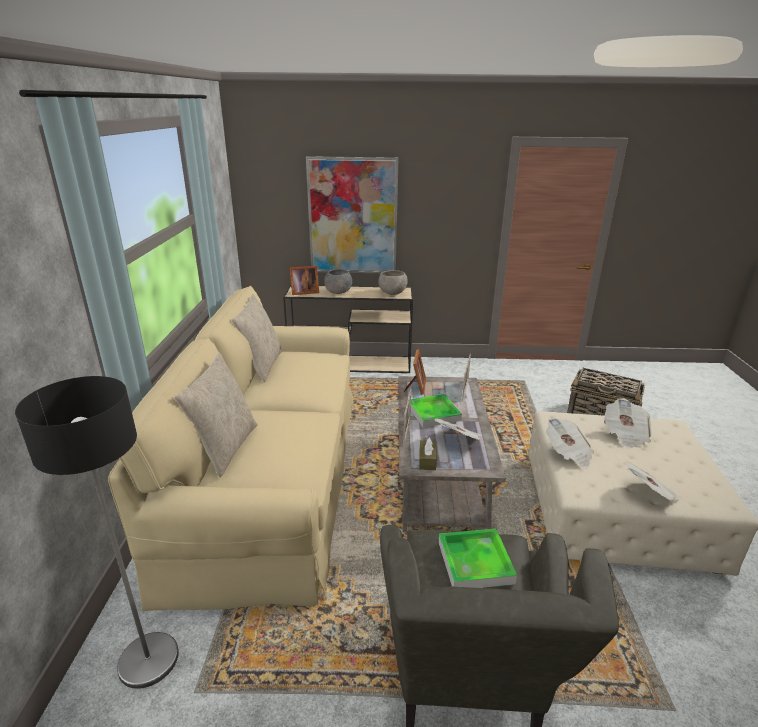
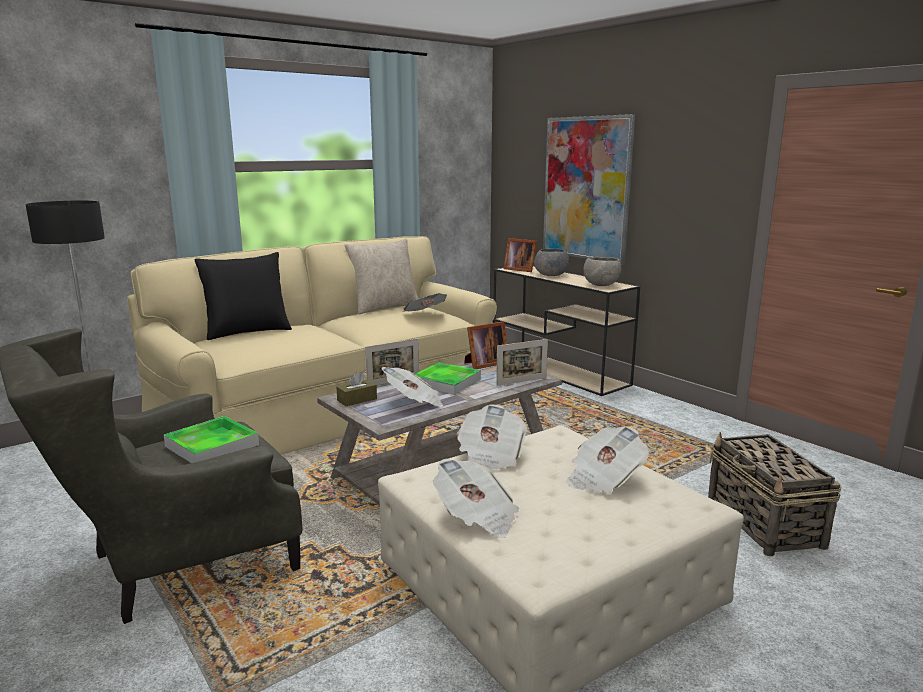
camera: 50 degrees right, 10 degrees down
beige pillow [174,353,258,477] -> black pillow [194,252,292,340]
none -> newspaper [403,293,447,312]

